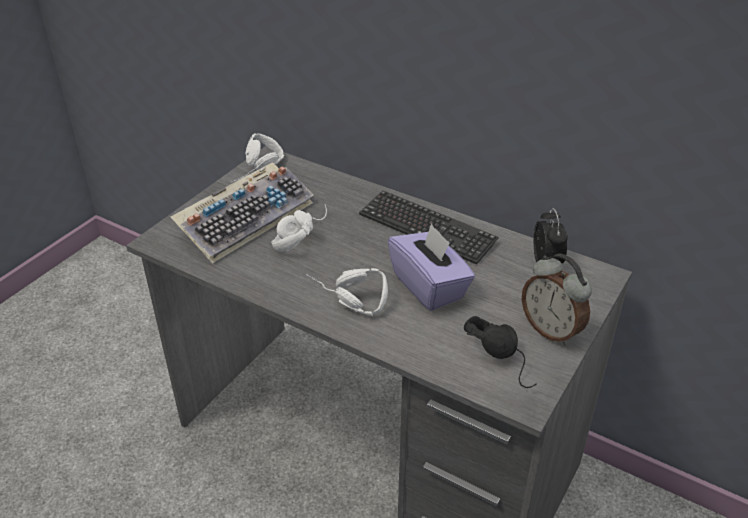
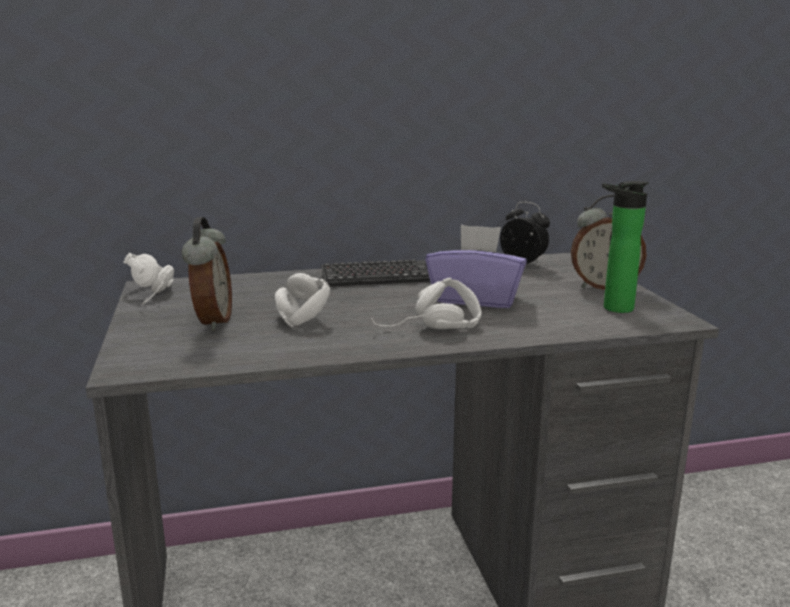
camera: 45 degrees left, 20 degrees down
keyboard [170,162,314,263] -> alarm clock [182,217,232,331]
black headphones [464,316,536,388] -> bottle [602,181,649,313]

